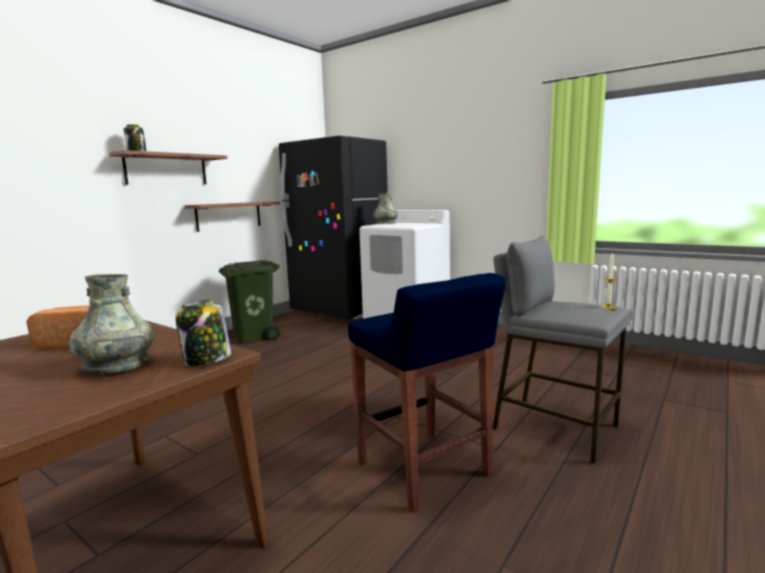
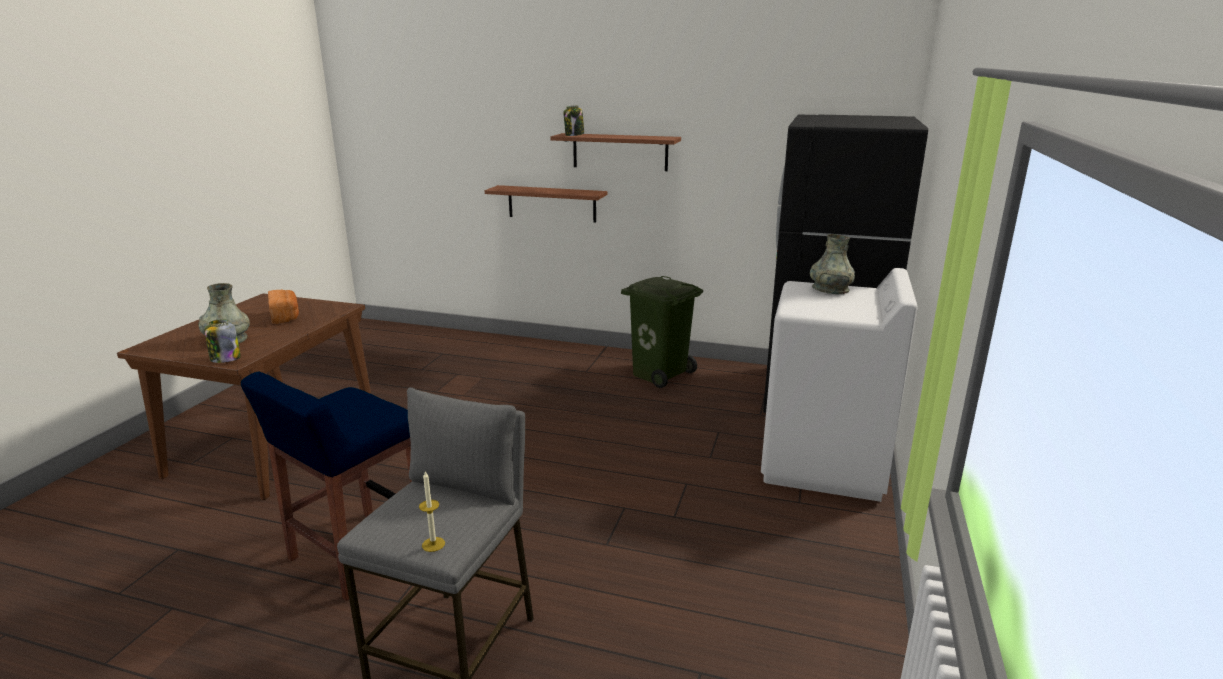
camera: 70 degrees right, 10 degrees up
brown shelf [185,202,280,232] -> brown shelf moved to [485,185,607,223]

